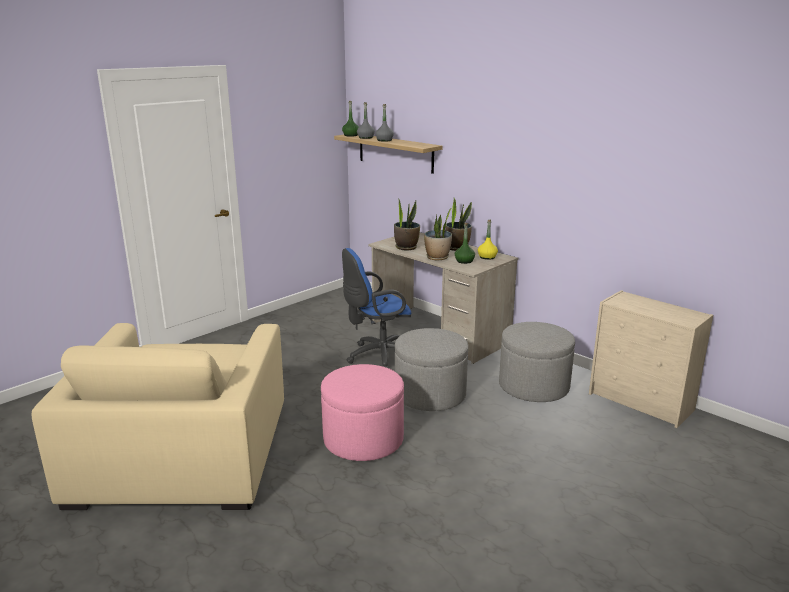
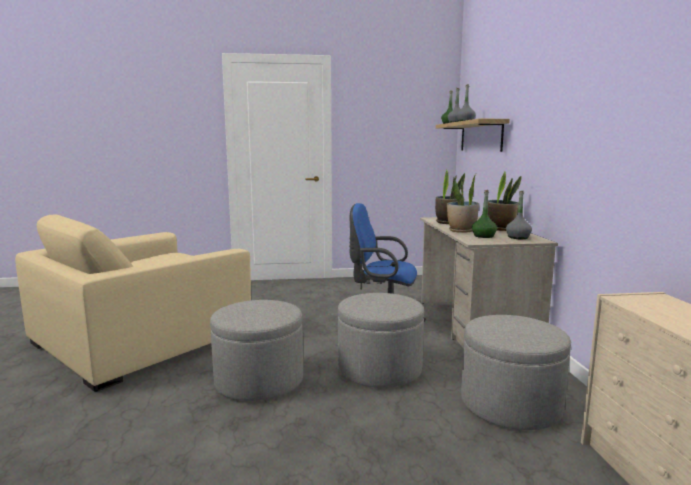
camera: 40 degrees right, 10 degrees down
pink ottoman [321,364,404,461] -> grey ottoman [210,300,303,401]
yellow bottle [478,220,498,260] -> grey bottle [506,191,532,239]

